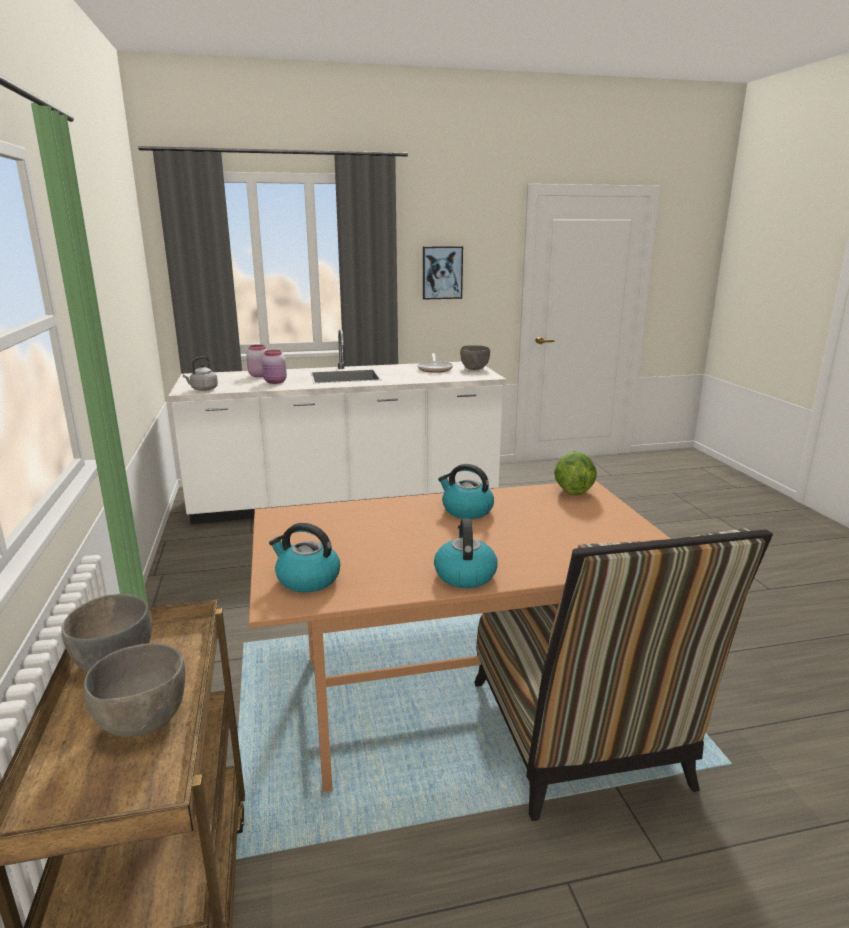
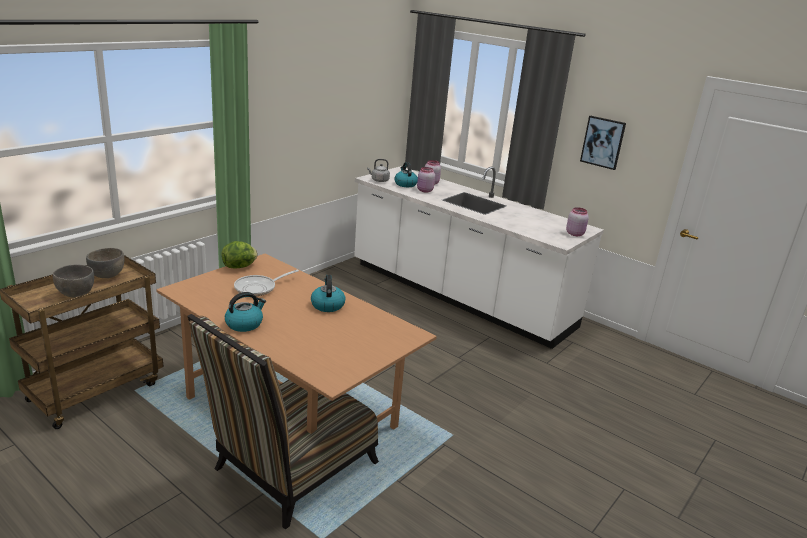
camera: 50 degrees right, 5 degrees up
kettle [269,523,340,593] -> kettle moved to [394,162,418,187]
frying pan [417,353,453,373] -> frying pan moved to [234,270,299,296]
grey bowl [460,345,490,370] -> pink jar [566,207,589,236]
lettuce [554,451,597,496] -> lettuce moved to [221,241,258,268]

